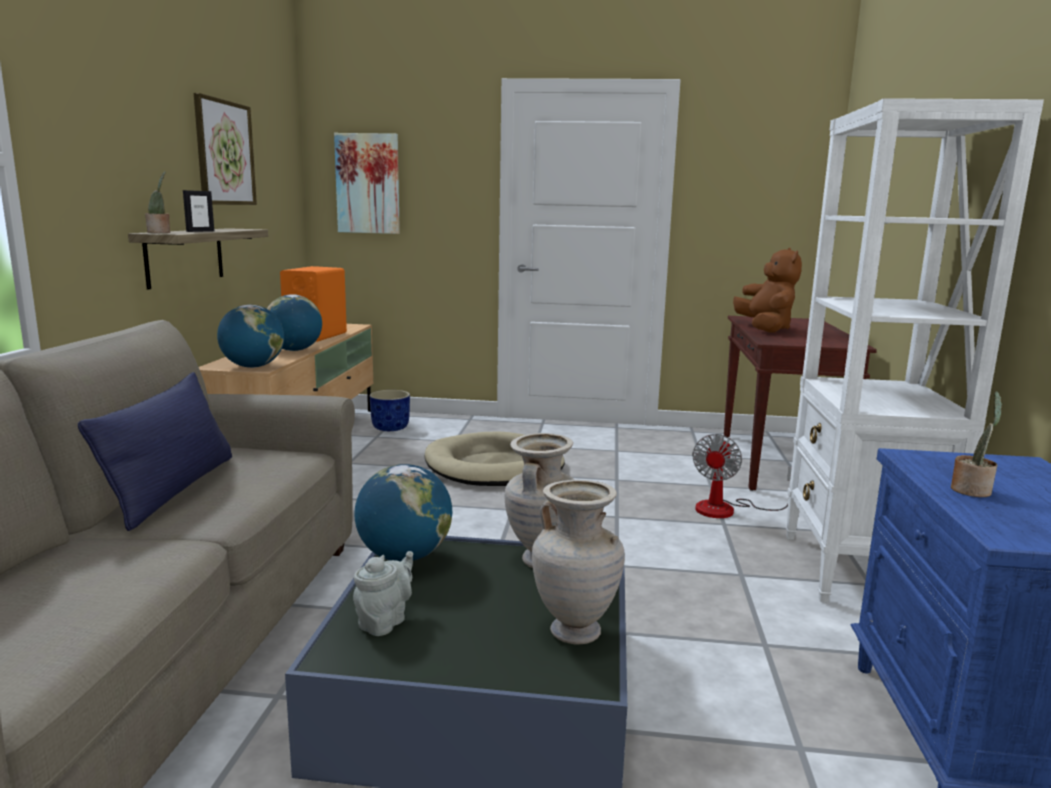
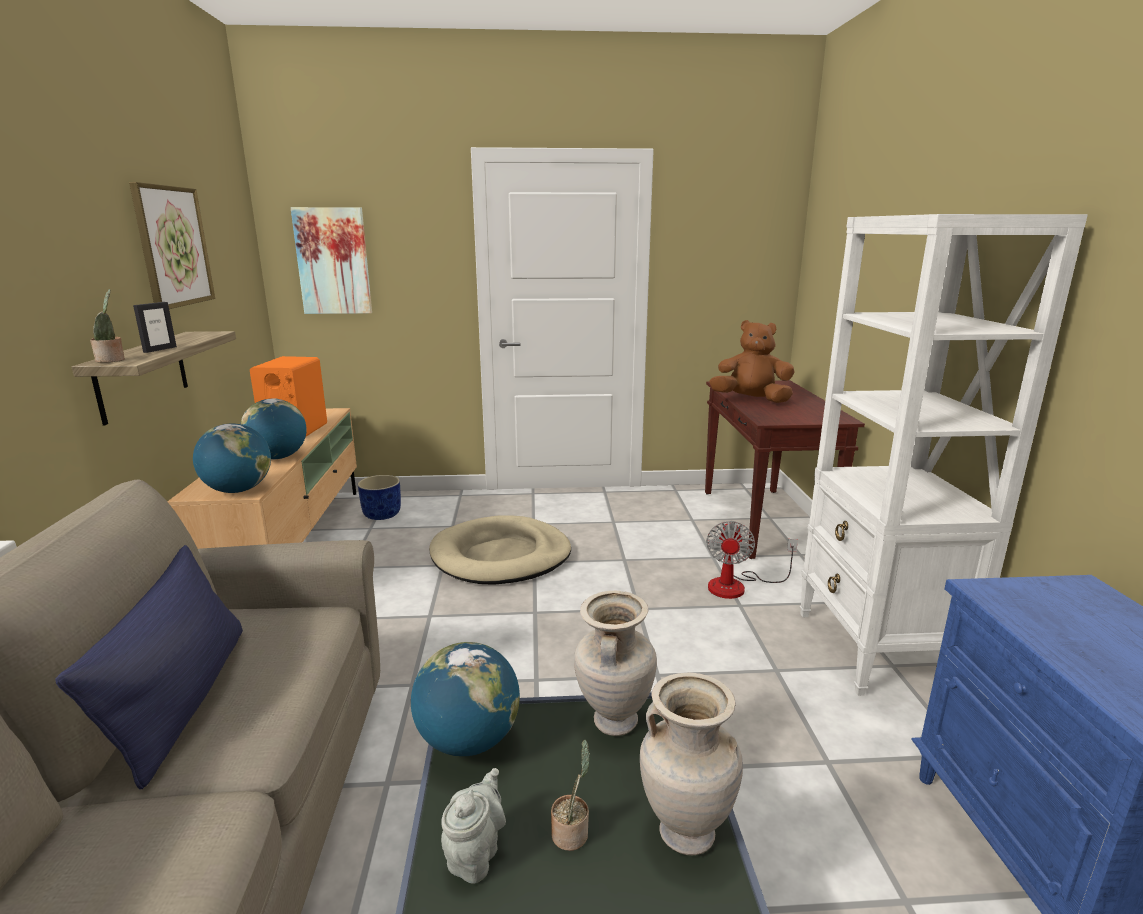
camera: 10 degrees left, 5 degrees up
brown plush toy [733,248,802,332] -> brown plush toy turned 60 degrees counterclockwise [709,320,795,403]
potted plant [951,391,1002,497] -> potted plant moved to [551,740,590,851]

